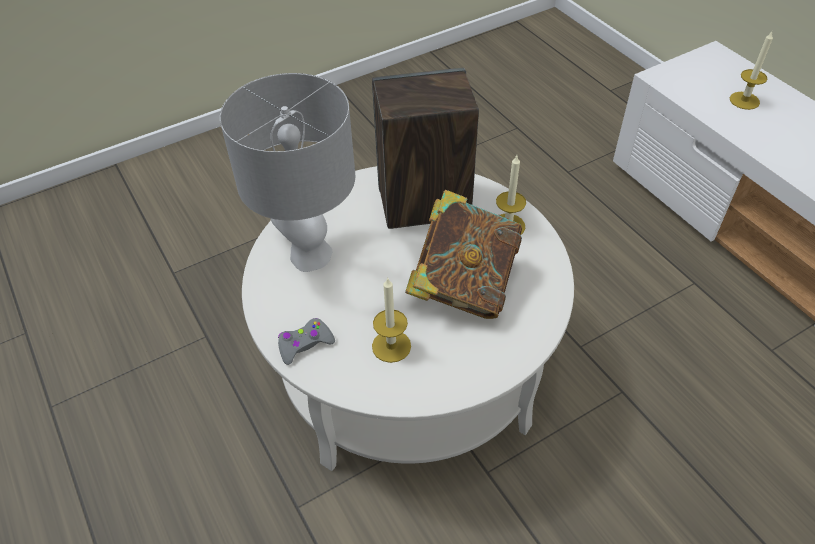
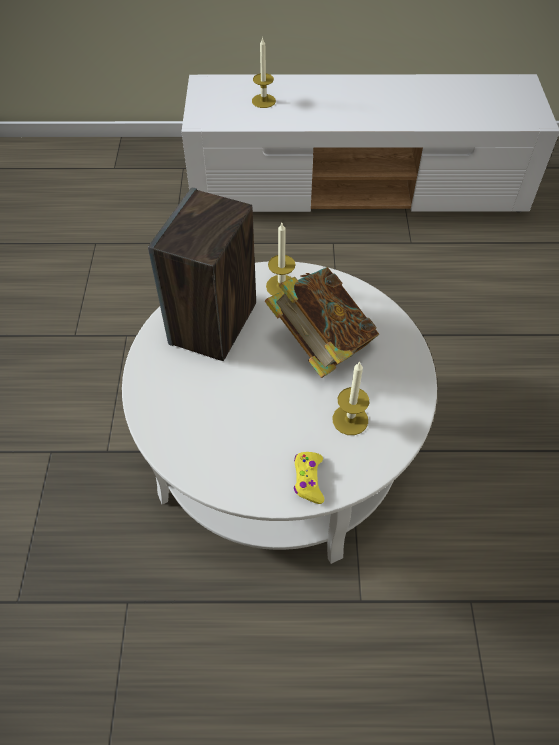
camera: 60 degrees left, 5 degrees up
grey table lamp [220,73,355,272] -> none
grey game controller [278,318,335,365] -> yellow game controller [294,452,324,504]

